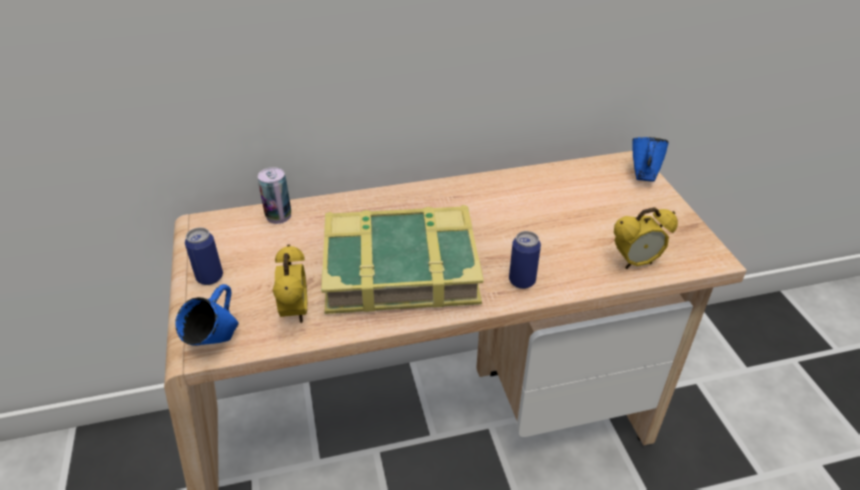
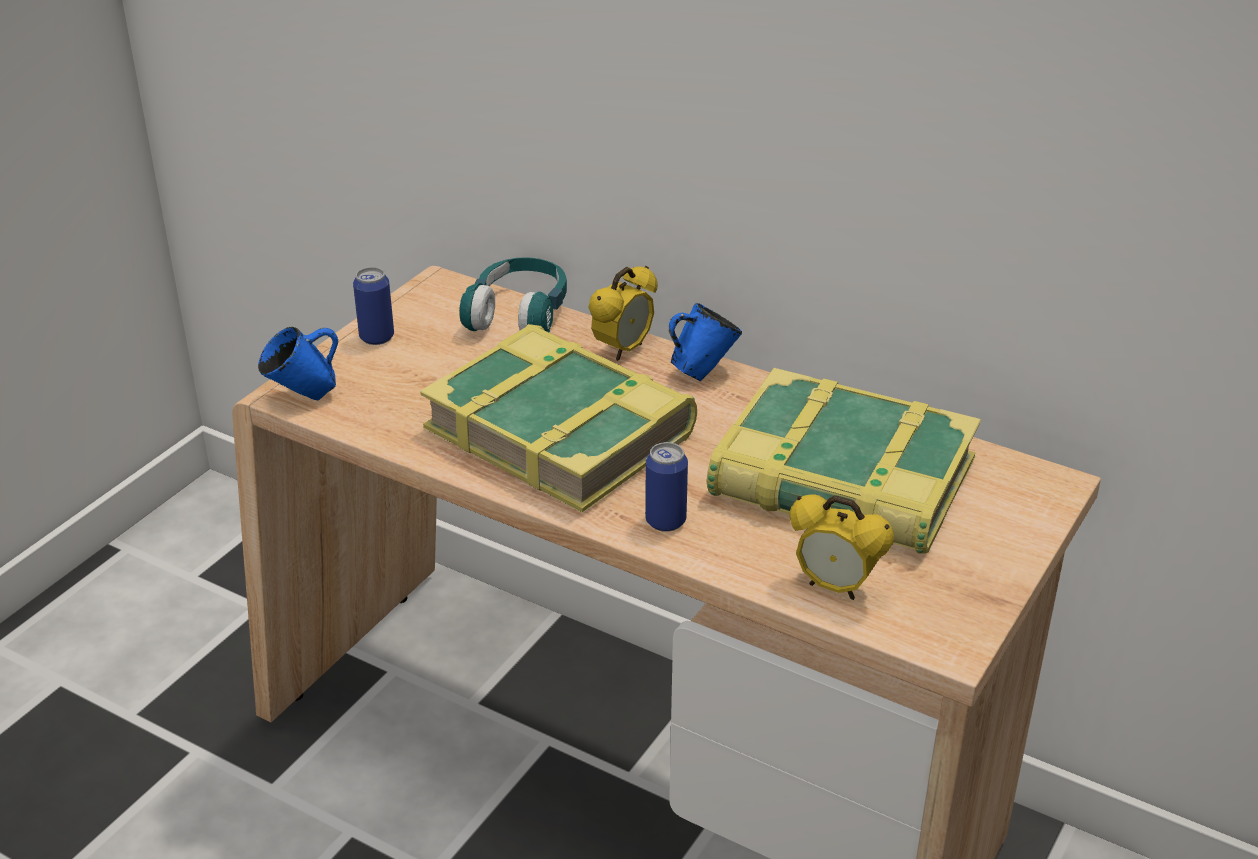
camera: 45 degrees right, 5 degrees down
can [258,167,291,224] -> turquoise headphones [459,257,567,333]
alarm clock [273,245,307,323] -> alarm clock moved to [588,266,658,361]
blue mug [632,137,668,182] -> blue mug moved to [669,303,742,381]
none -> book [707,368,981,554]

